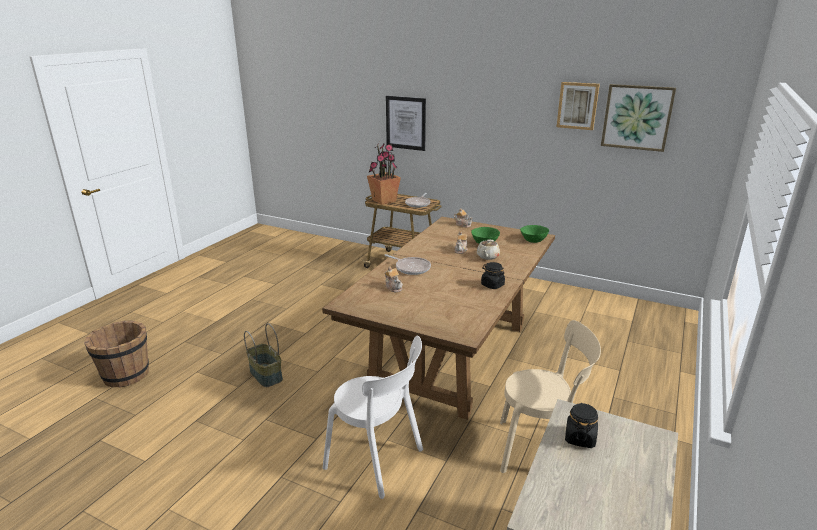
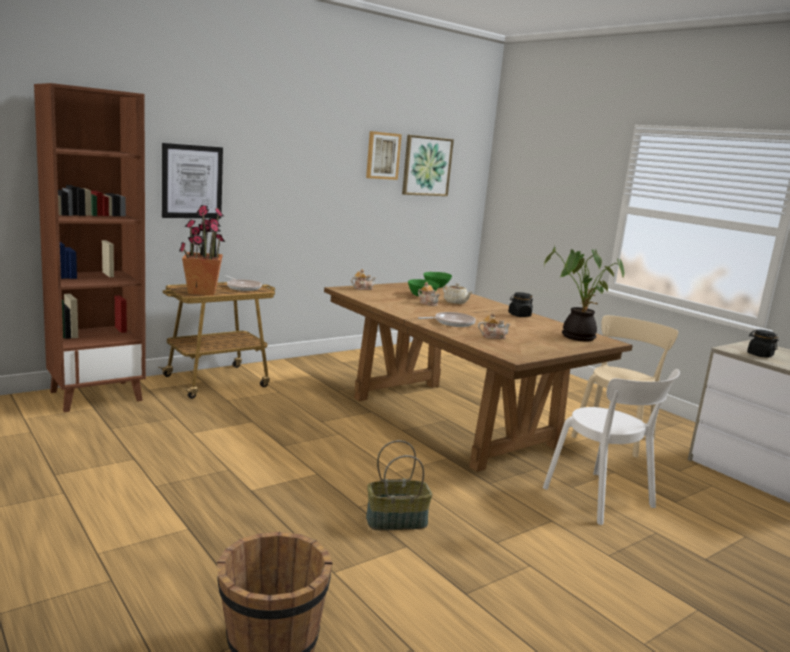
camera: 65 degrees left, 10 degrees down
white chair [323,336,423,499] -> white chair turned 90 degrees clockwise [543,369,680,525]
none -> brown bookcase [34,83,146,412]
none -> potted plant [544,244,624,342]

